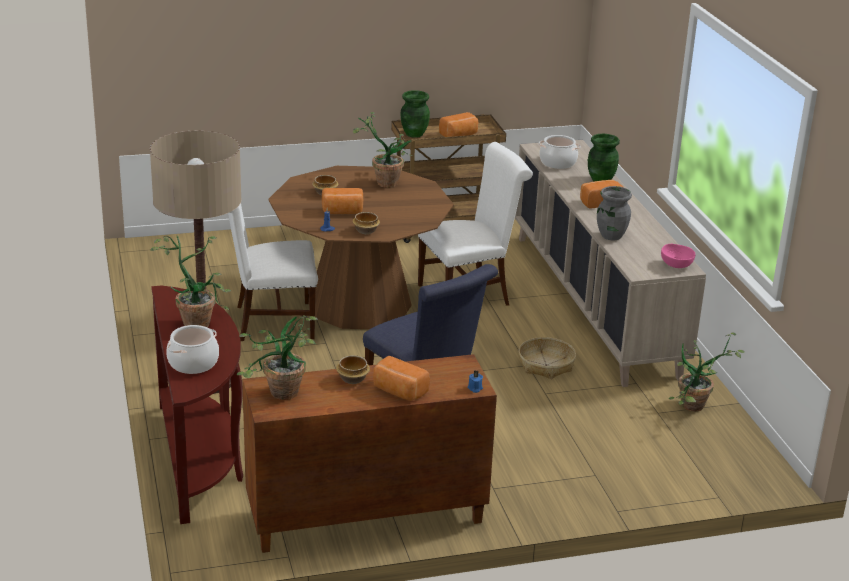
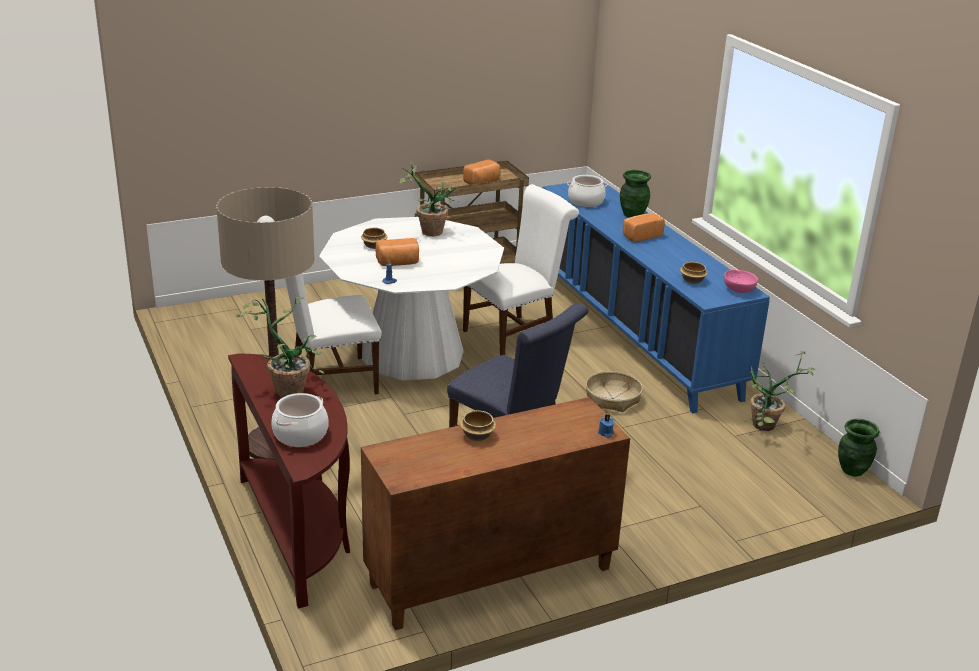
camera: 10 degrees left, 0 degrees up
potted plant [237,315,318,400] -> none
brown dining table [268,166,454,329] -> white dining table [319,217,504,381]
bowl [352,212,380,234] -> bowl moved to [680,262,708,284]
bread [373,356,430,401] -> none
green vase [400,90,430,138] -> green vase moved to [838,419,880,477]
beige cabinet [515,140,706,387] -> blue cabinet [543,183,770,413]
grey vase [597,186,632,240] -> none

